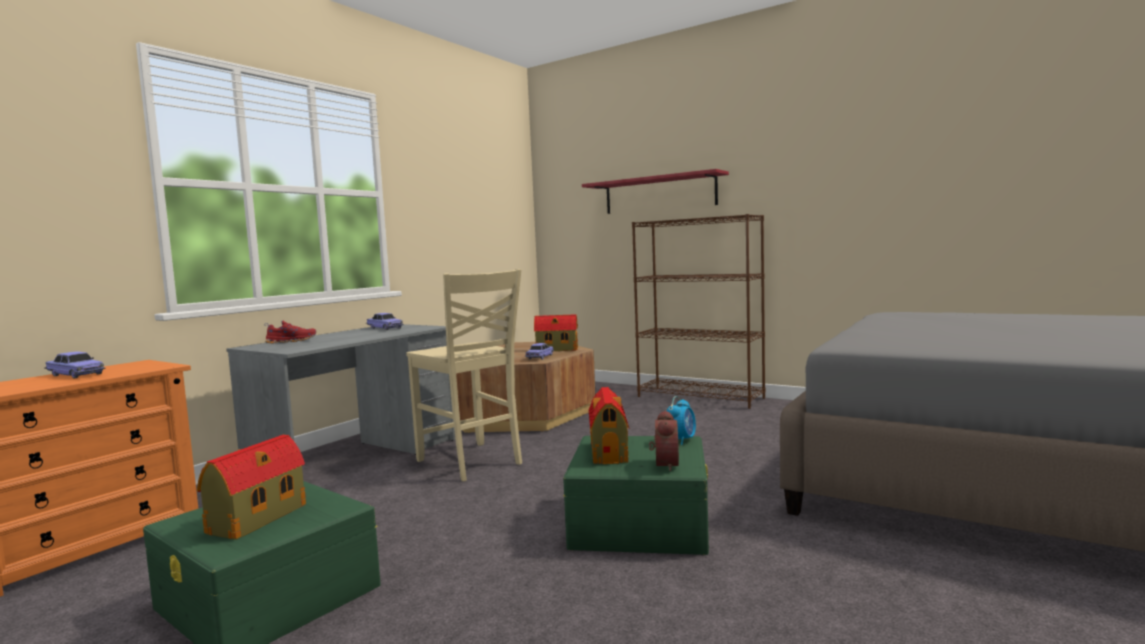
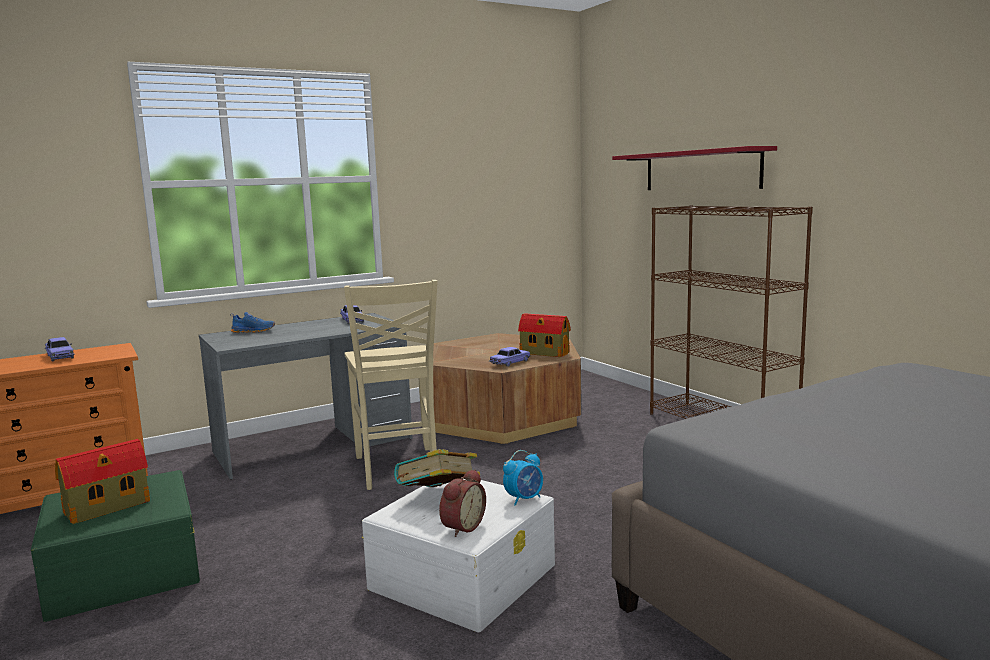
camera: 25 degrees right, 5 degrees up
red shoe [264,321,317,343] -> blue shoe [230,312,275,333]
green storage box [563,436,709,555] -> white storage box [362,479,555,632]
toy house [588,387,630,464] -> book [394,449,480,487]

